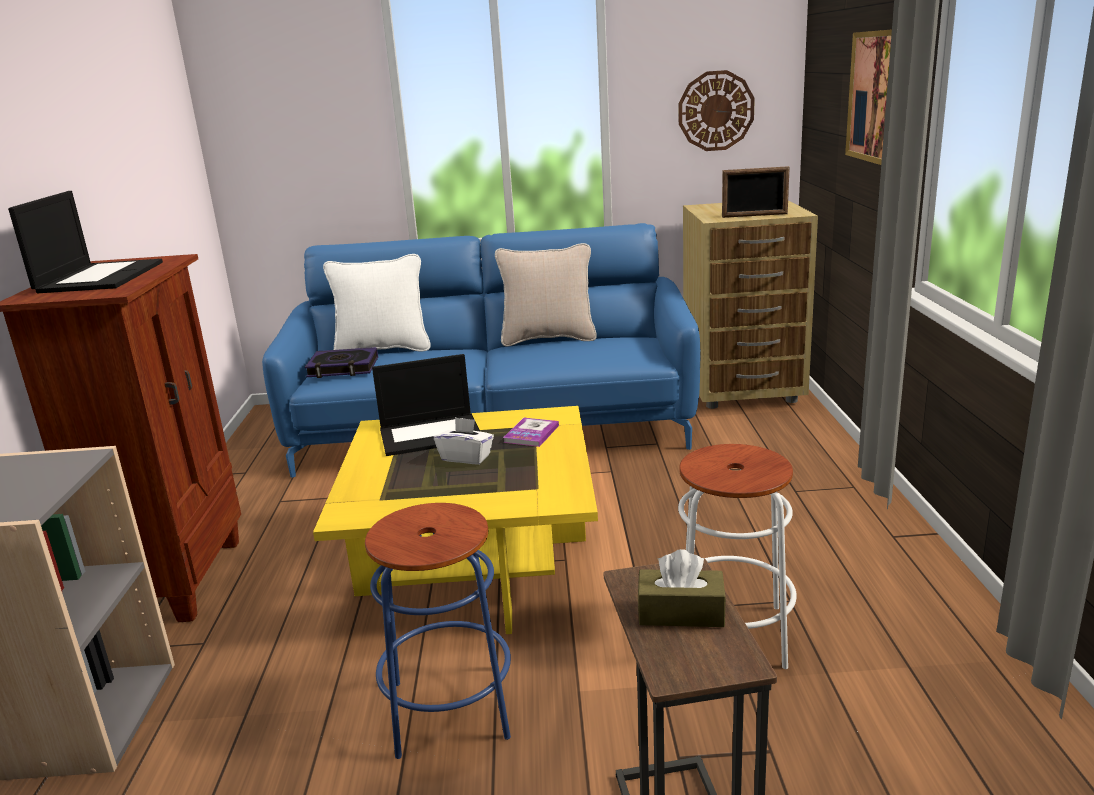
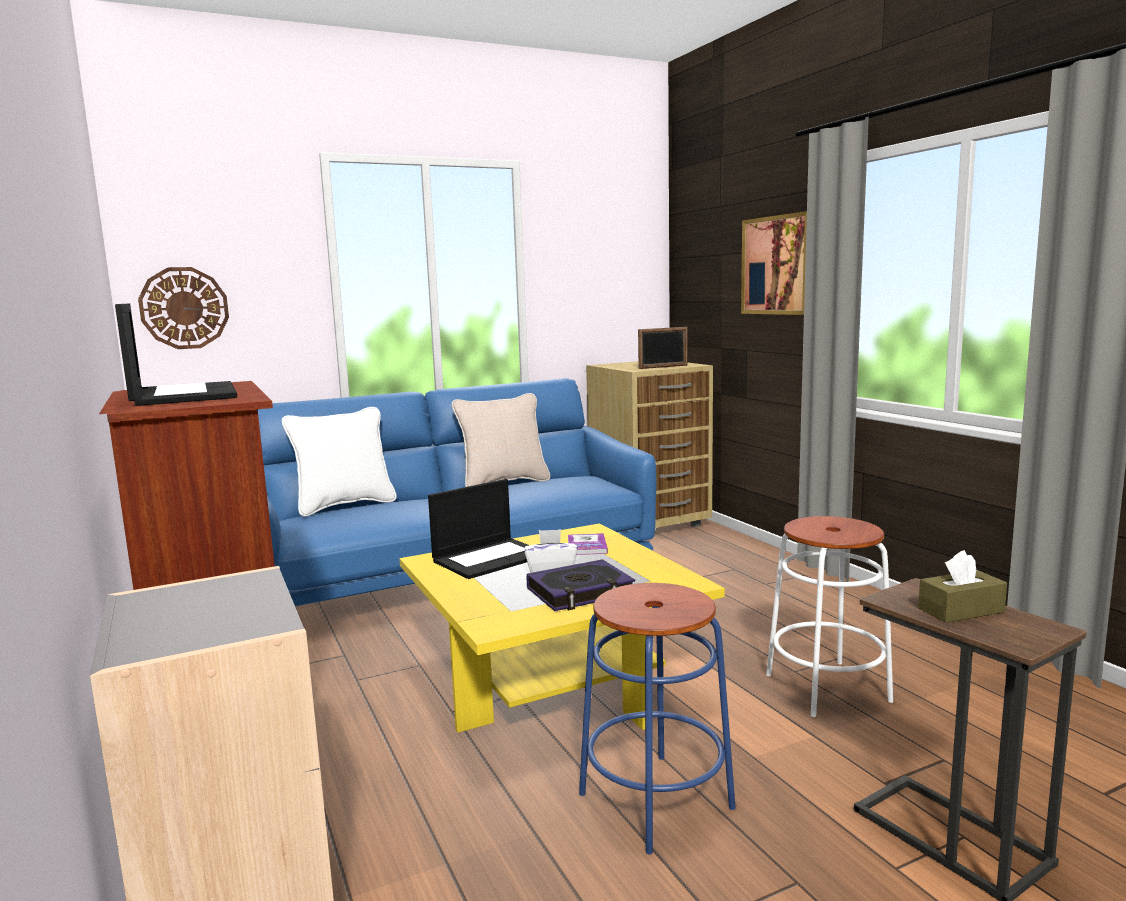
camera: 25 degrees left, 10 degrees down
book [305,347,378,378] -> book moved to [527,559,635,611]
wall clock [679,70,755,151] -> wall clock moved to [138,267,229,349]

